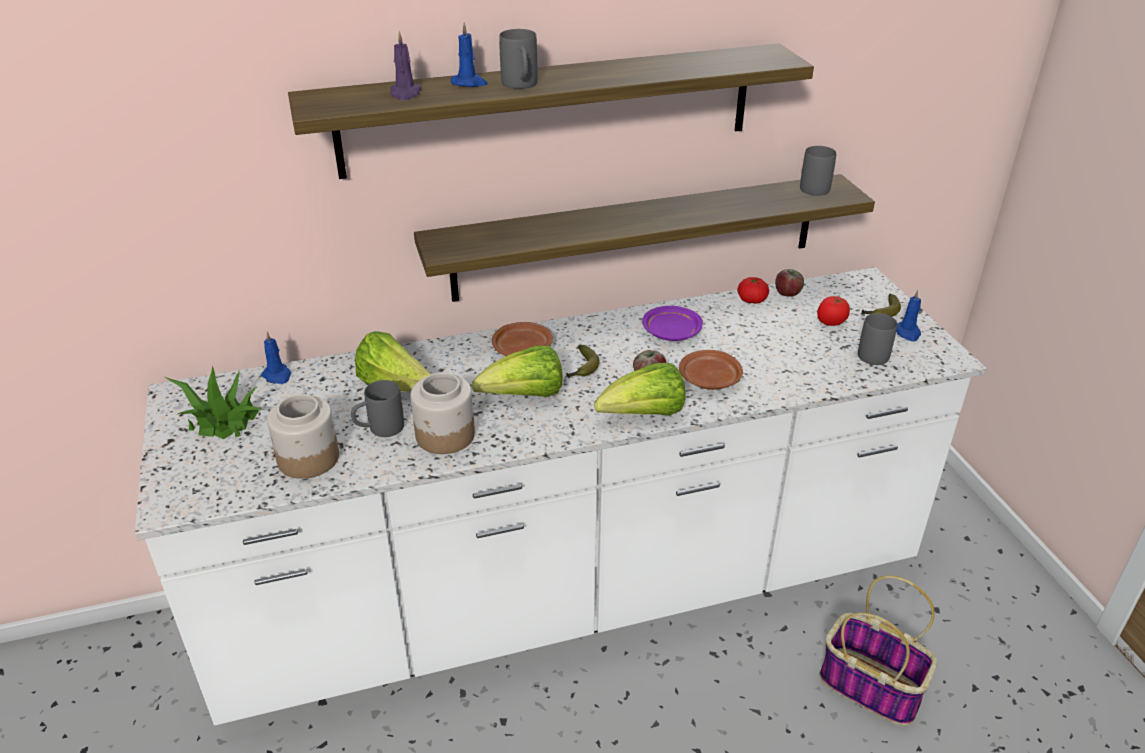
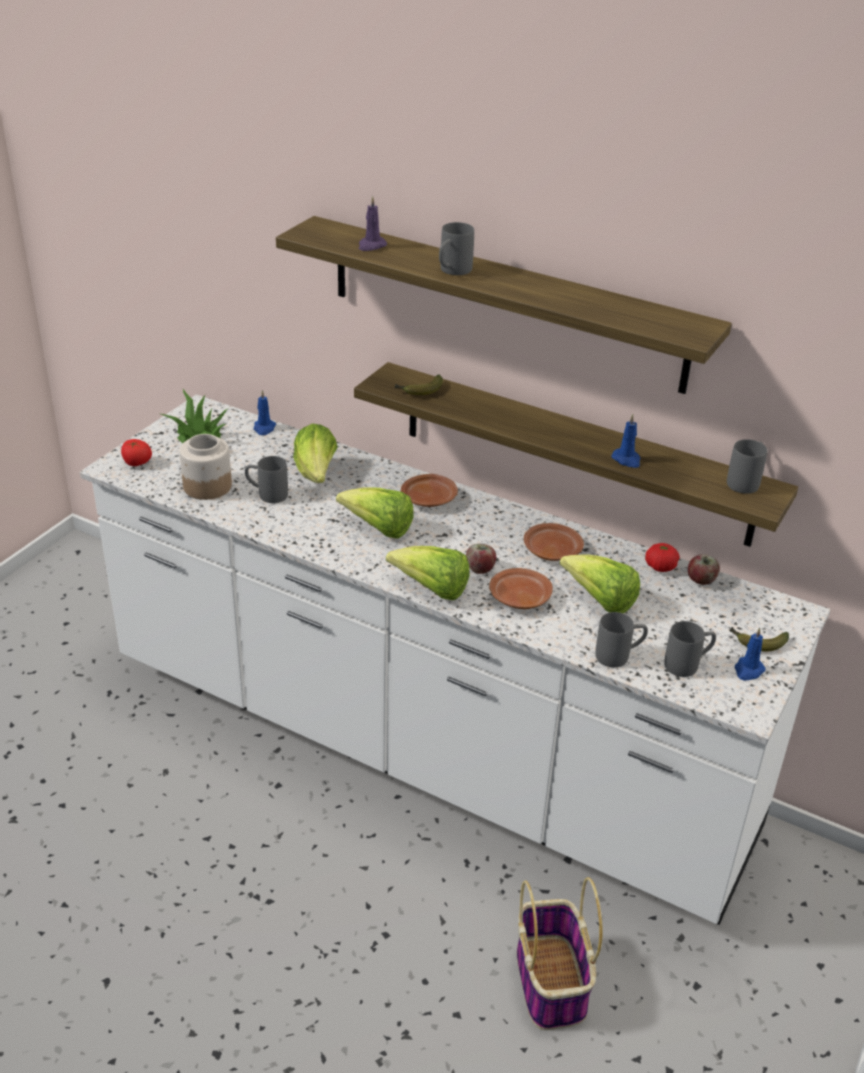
camera: 45 degrees right, 0 degrees up
jar [410,373,475,454] -> none
blue candle [451,22,488,87] -> blue candle moved to [611,414,640,468]
banana [566,345,600,378] -> banana moved to [395,374,443,395]
purple plate [642,306,703,341] -> brown plate [524,523,584,561]
tomato [817,296,850,326] -> tomato moved to [121,439,152,466]
none -> lettuce [559,554,640,613]
none -> grey mug [595,612,648,667]

